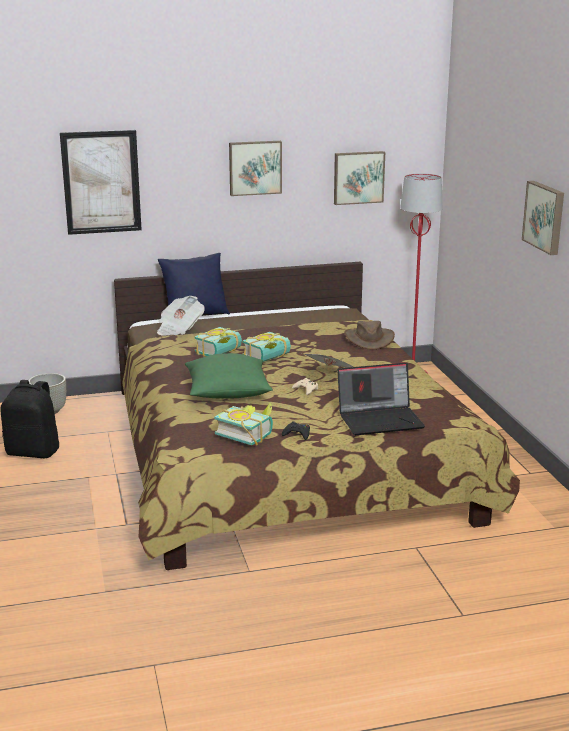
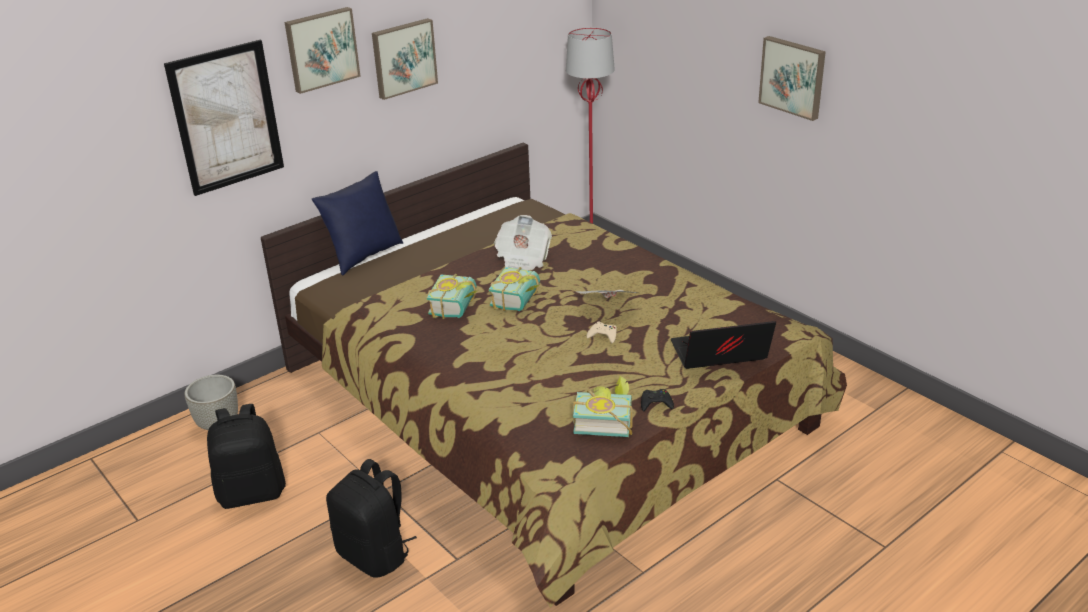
camera: 25 degrees left, 10 degrees up
newspaper [157,296,205,336] -> newspaper moved to [494,215,552,270]
green pillow [185,353,273,399] -> none
picture [334,151,385,205] -> picture moved to [285,7,361,94]
laptop [337,362,425,435] -> laptop turned 150 degrees counterclockwise [671,321,776,369]
brown hat [344,321,395,350] -> none
none -> black backpack [326,459,417,578]

